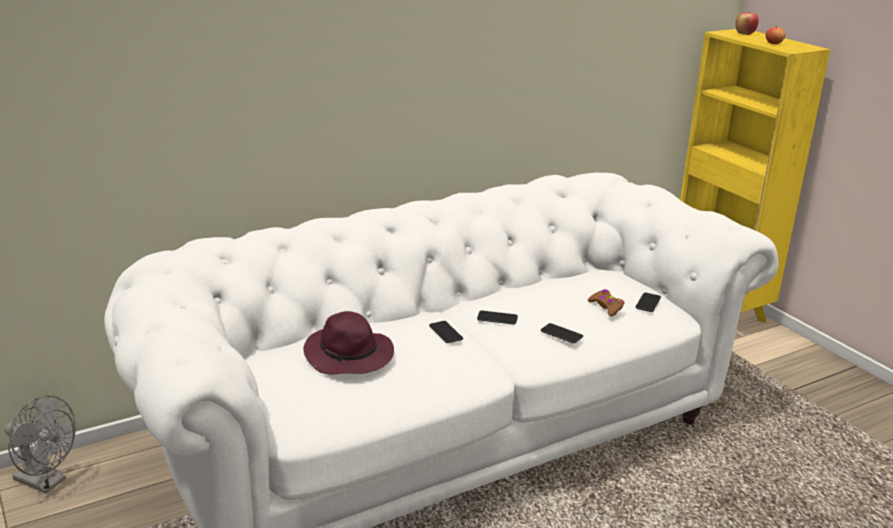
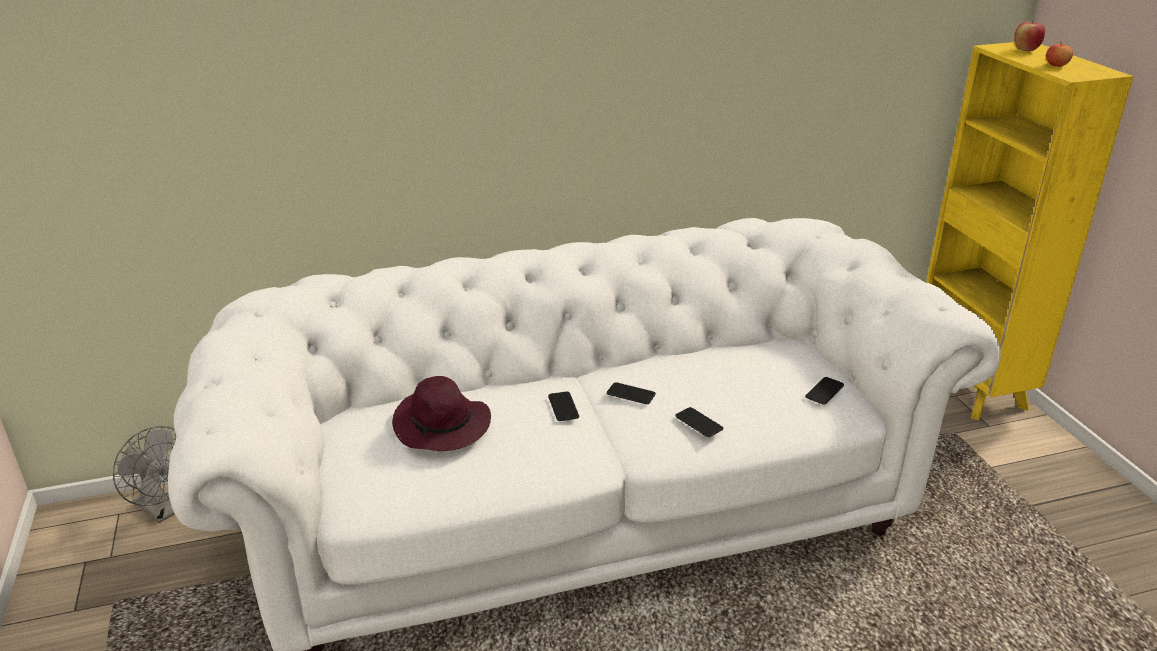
camera: 15 degrees right, 5 degrees up
brown game controller [588,289,624,316] -> none

